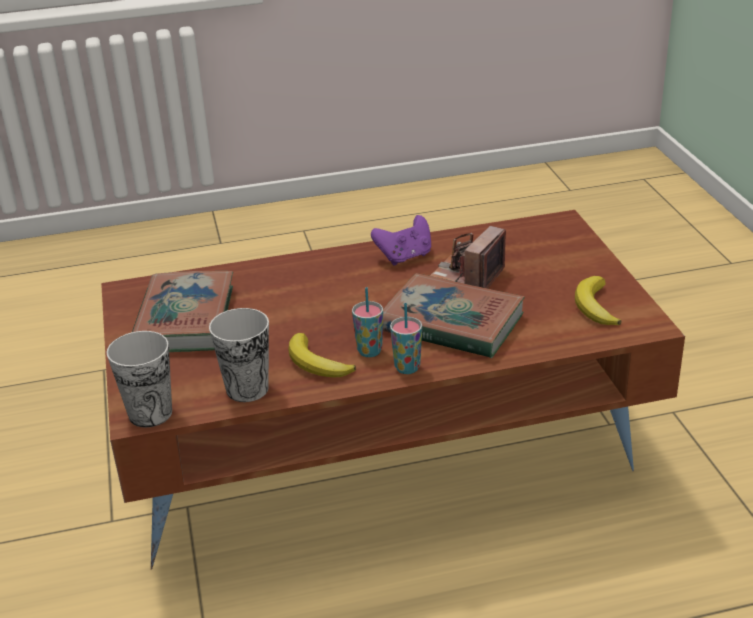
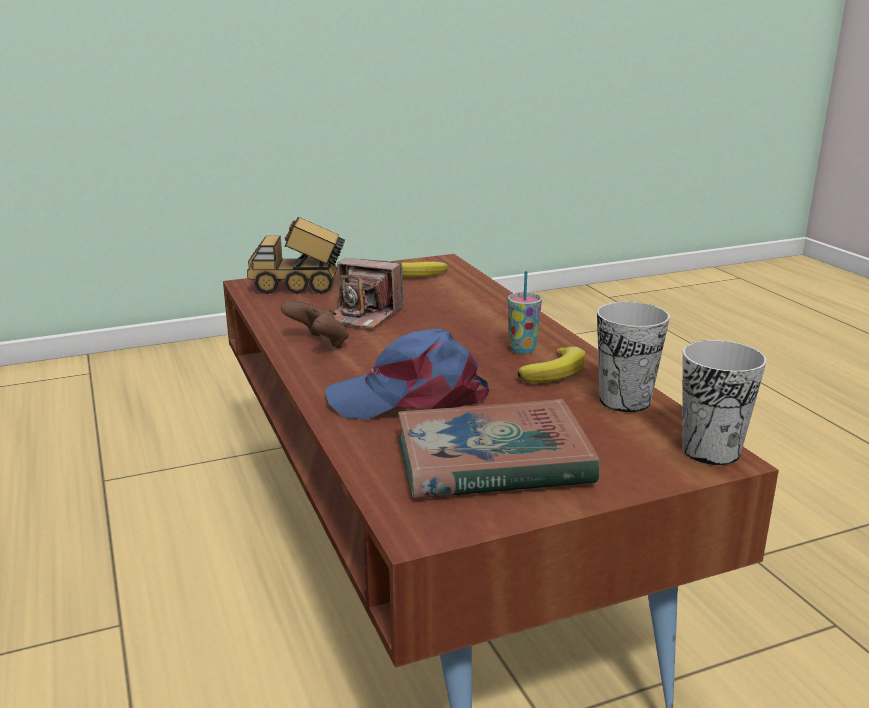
camera: 100 degrees left, 10 degrees down
purple game controller [371,215,431,265] -> brown game controller [281,300,349,348]
book [383,273,525,358] -> none
cup [390,303,422,374] -> none
none -> toy truck [247,217,345,294]
none -> blue cap [325,329,489,420]

